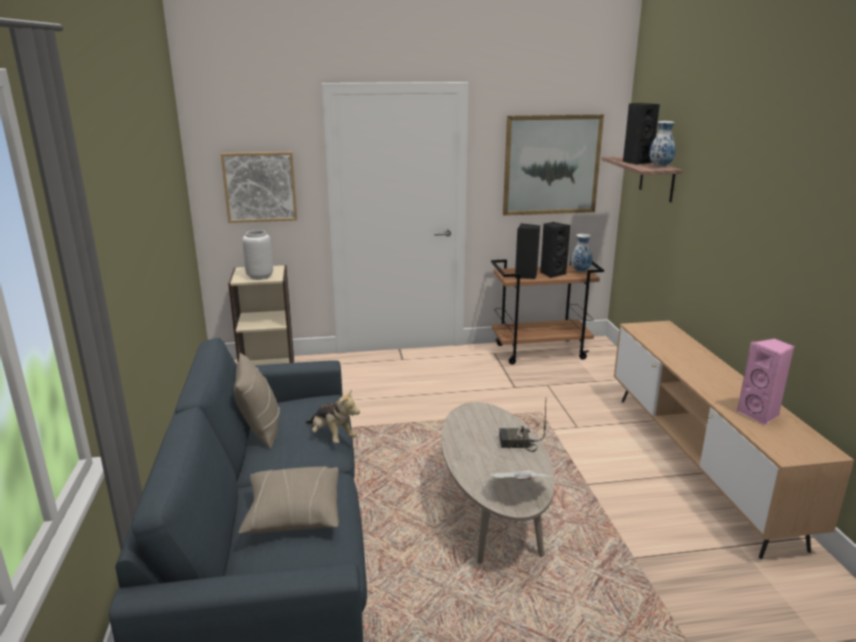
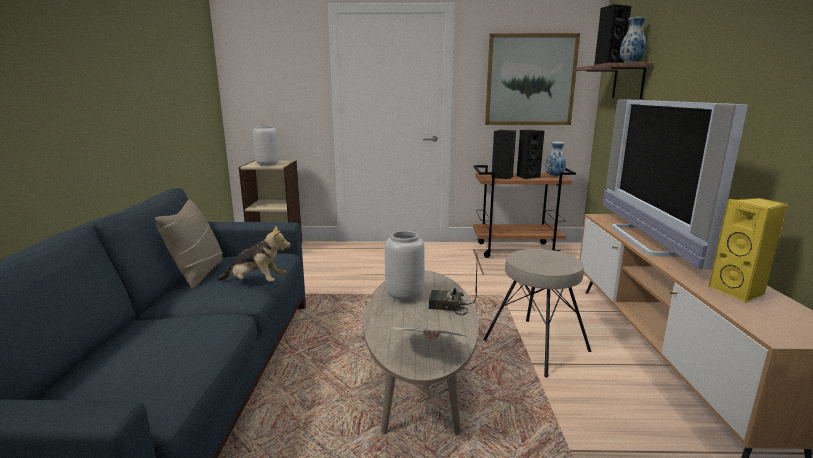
camera: 10 degrees right, 5 degrees down
picture [221,152,297,223] -> none
beige pillow [238,466,339,534] -> none
plush toy [306,391,360,443] -> plush toy turned 45 degrees counterclockwise [217,226,291,282]
pink speaker [737,338,795,425] -> yellow speaker [709,198,788,303]
none -> grey vase [385,231,425,302]
none -> beige stool [483,249,591,377]
none -> television [602,99,748,270]

